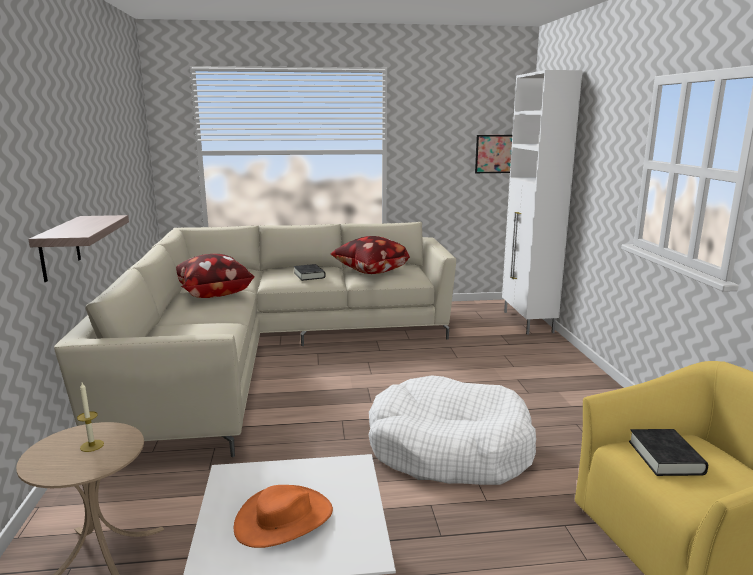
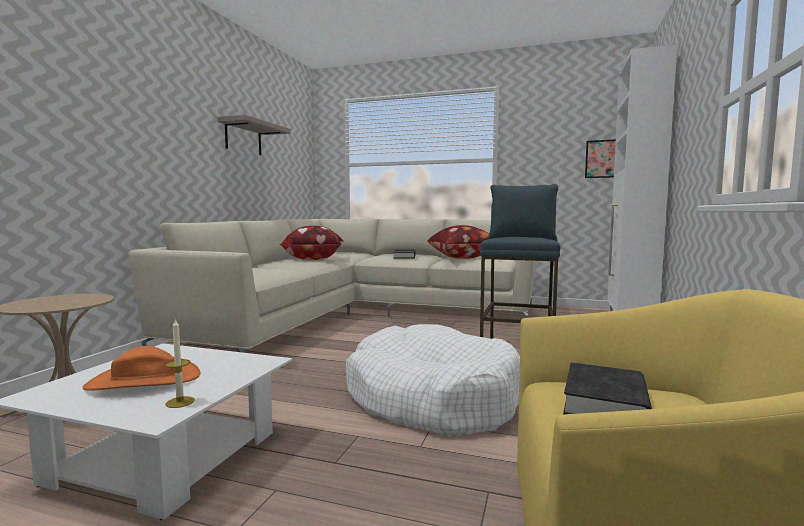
camera: 25 degrees right, 10 degrees down
shelf [28,215,129,282] -> shelf moved to [217,115,291,155]
candle [77,383,104,452] -> candle moved to [165,318,195,408]
none -> blue stool [480,184,561,339]

